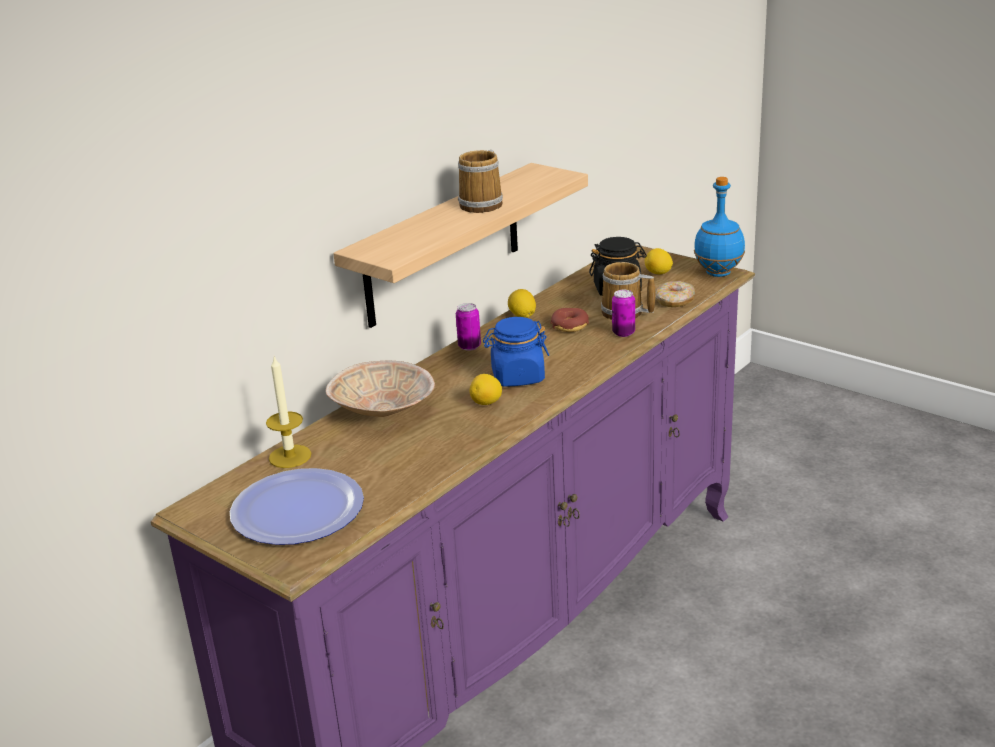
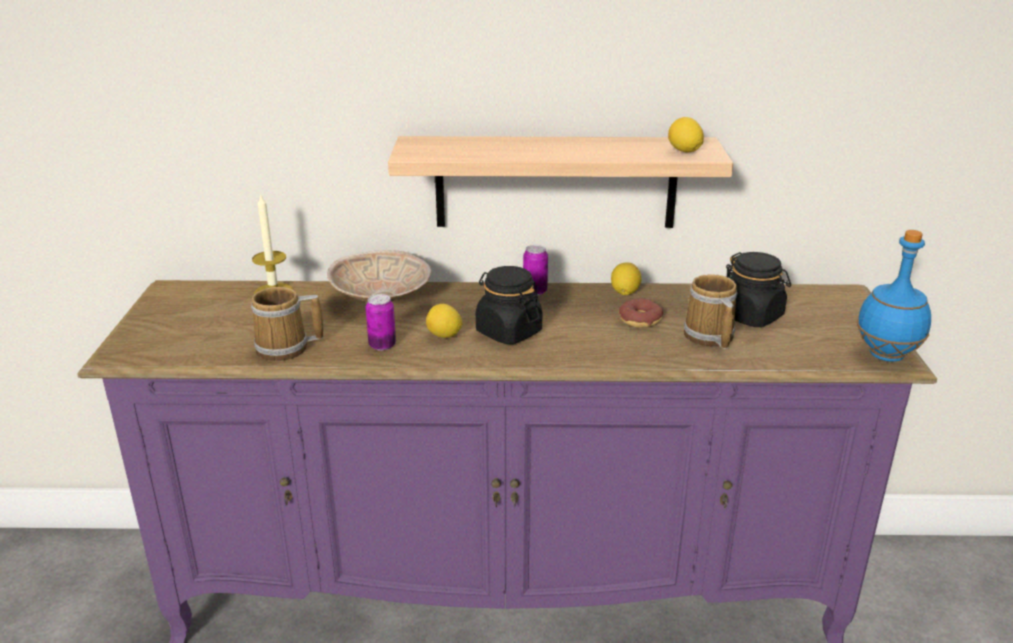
camera: 50 degrees right, 0 degrees up
plate [230,468,364,545] -> none
mug [458,150,503,213] -> mug moved to [251,287,323,361]
blue jar [483,317,549,387] -> black jar [476,266,542,344]
can [612,290,635,337] -> can moved to [366,294,396,351]
lemon [645,248,673,274] -> lemon moved to [668,117,704,152]
donut [655,281,696,307] -> none

